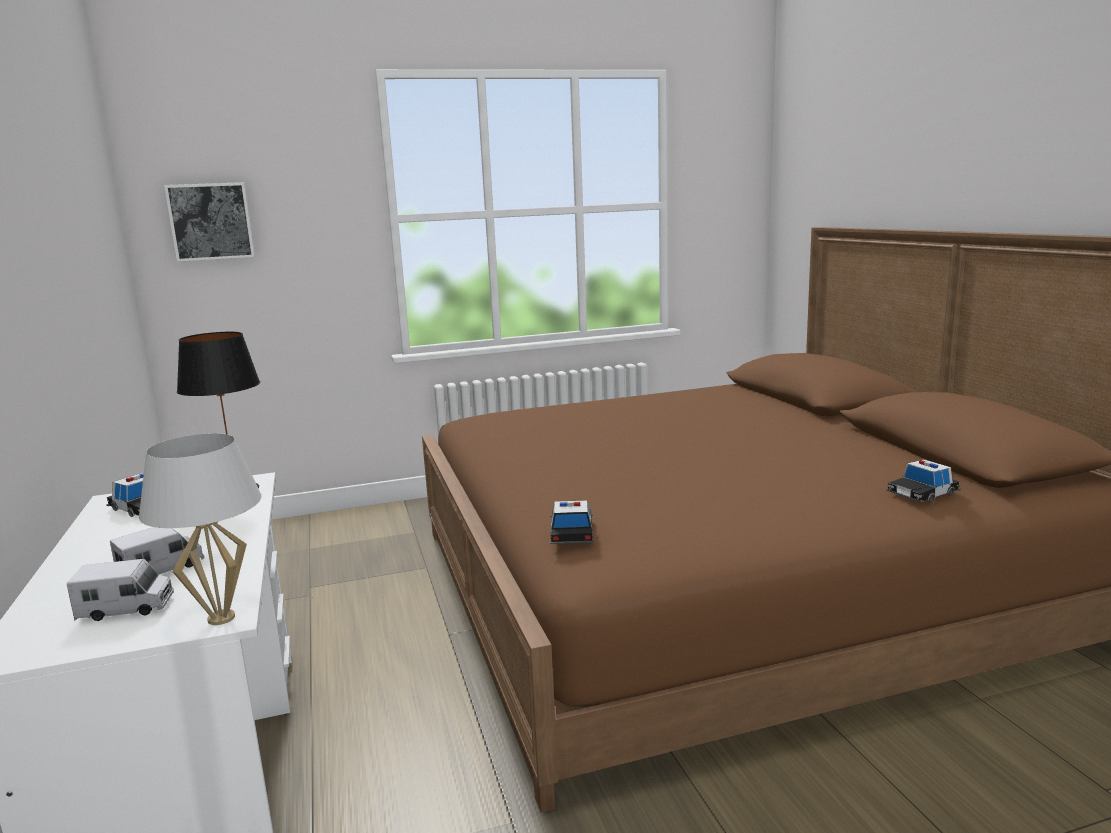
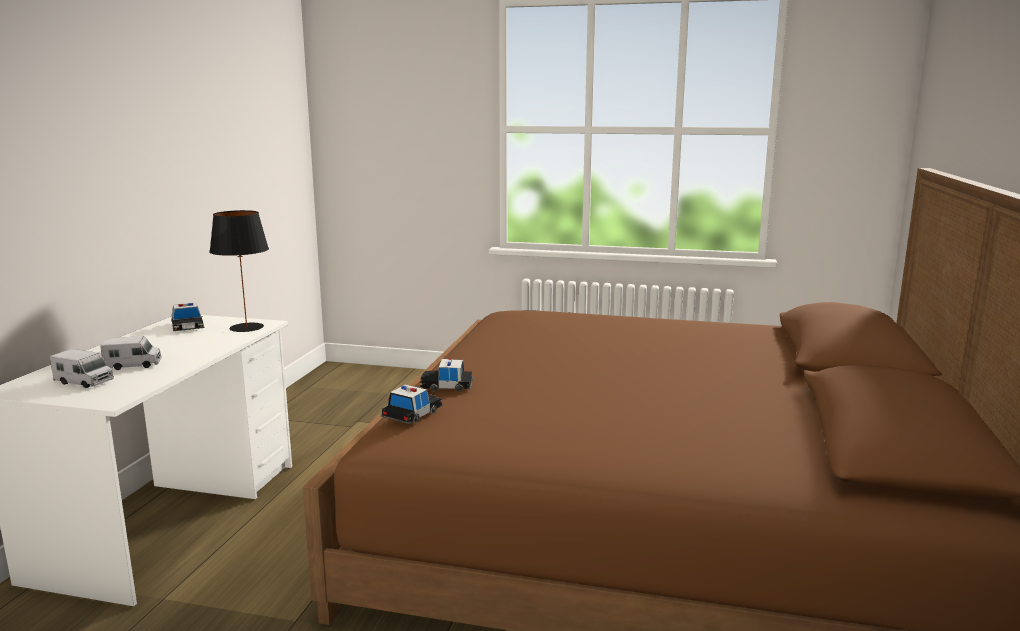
camera: 30 degrees right, 0 degrees up
white table lamp [139,433,262,625] -> none
picture [164,182,255,262] -> none
toy car [886,459,961,502] -> toy car moved to [419,359,473,392]

